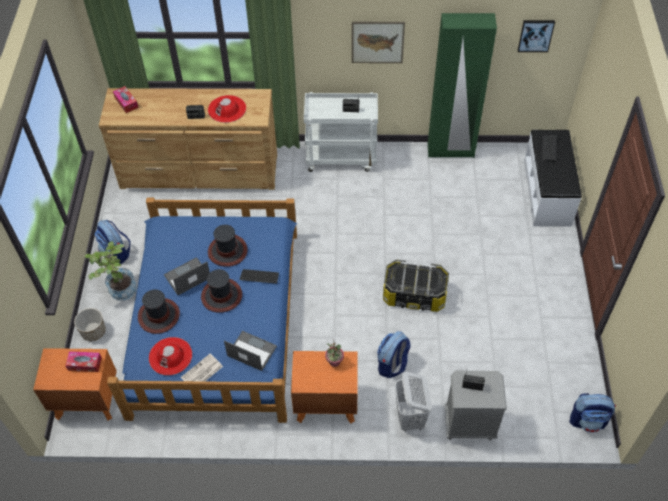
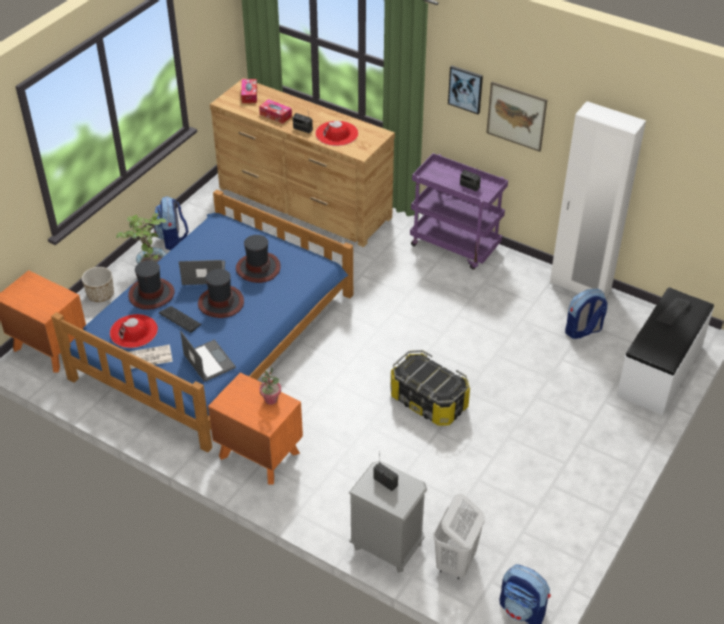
camera: 30 degrees right, 10 degrees down
tissue box [65,351,102,372] -> tissue box moved to [259,99,292,124]
keyboard [240,269,279,284] -> keyboard moved to [159,306,201,333]
white cart [304,92,378,172] -> purple cart [410,153,508,269]
backpack [377,331,411,378] -> backpack moved to [565,289,608,339]
white laundry basket [395,372,432,431] -> white laundry basket moved to [433,494,485,580]
green wardrobe [428,13,497,158] -> white wardrobe [550,101,646,298]
picture [518,20,555,52] -> picture moved to [448,66,483,114]

